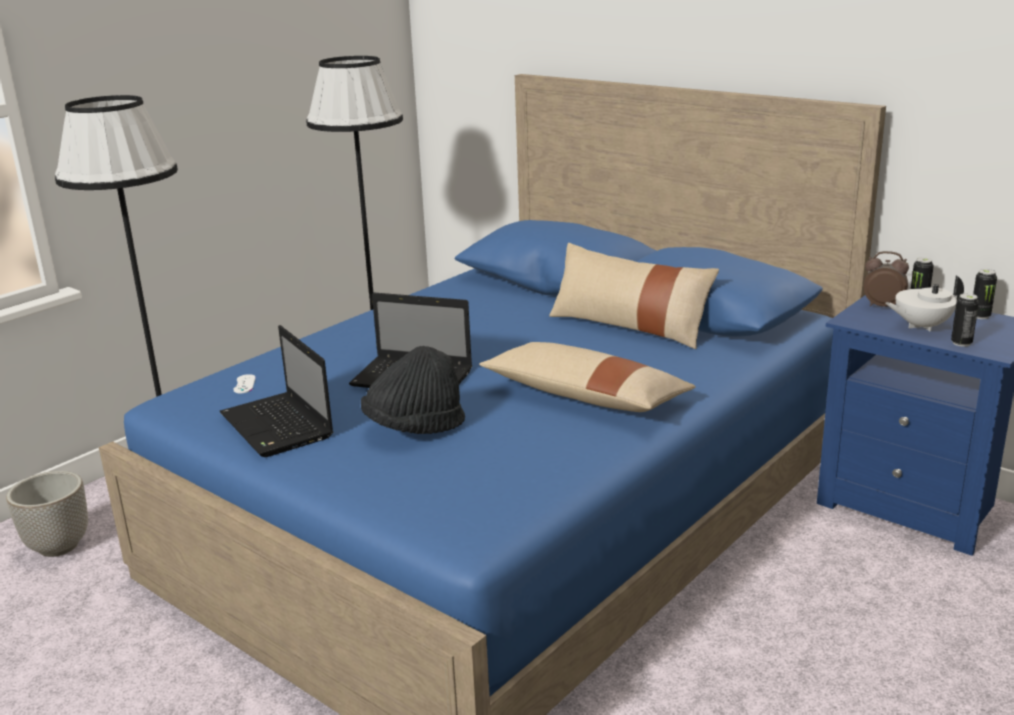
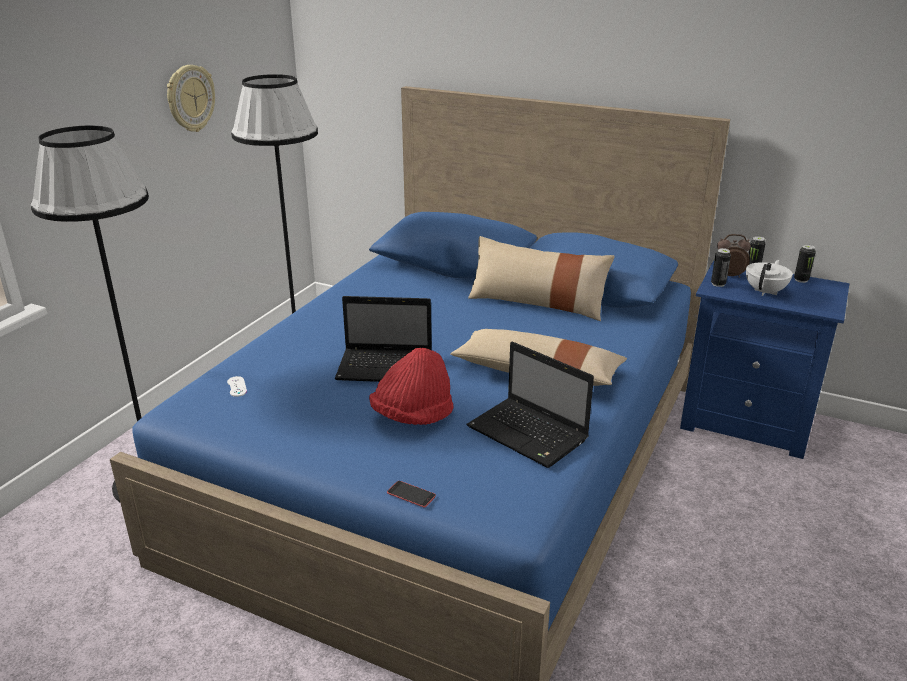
camera: 15 degrees left, 5 degrees up
planter [6,471,88,557] -> none
laptop [220,325,333,457] -> laptop moved to [466,341,594,468]
black hat [361,346,465,434] -> red hat [369,348,454,425]
white teapot [885,276,964,331] -> white teapot turned 150 degrees clockwise [746,260,793,296]
can [951,293,979,347] -> can moved to [711,248,731,287]
none -> wall clock [167,65,215,132]
none -> phone [387,481,436,507]

